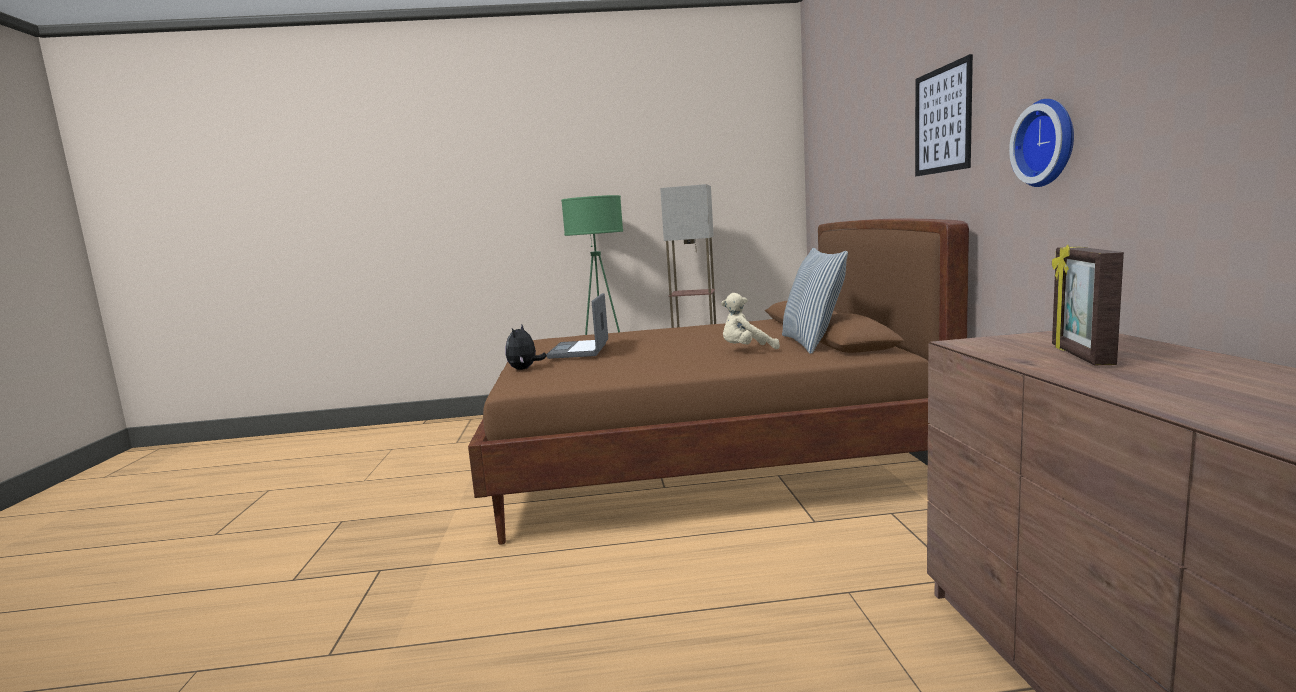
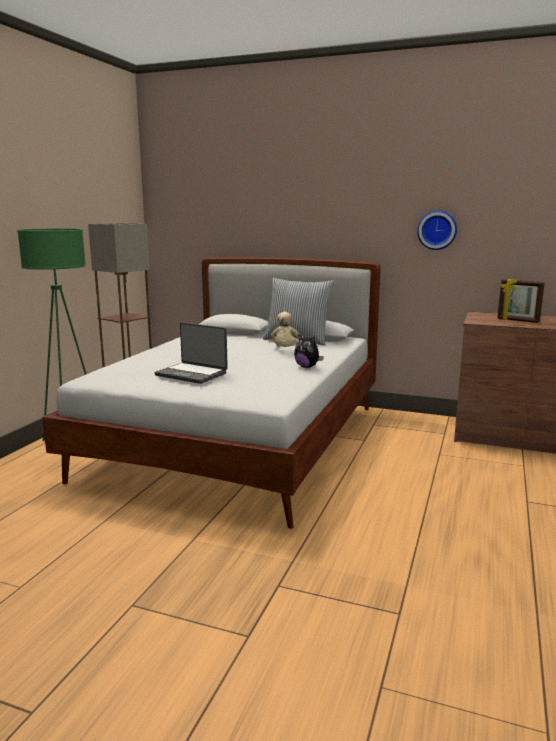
camera: 65 degrees left, 5 degrees up
brown bed [468,219,969,545] -> white bed [42,257,381,529]
plush toy [505,325,547,370] -> plush toy moved to [294,334,324,368]
picture [915,54,973,176] -> none

